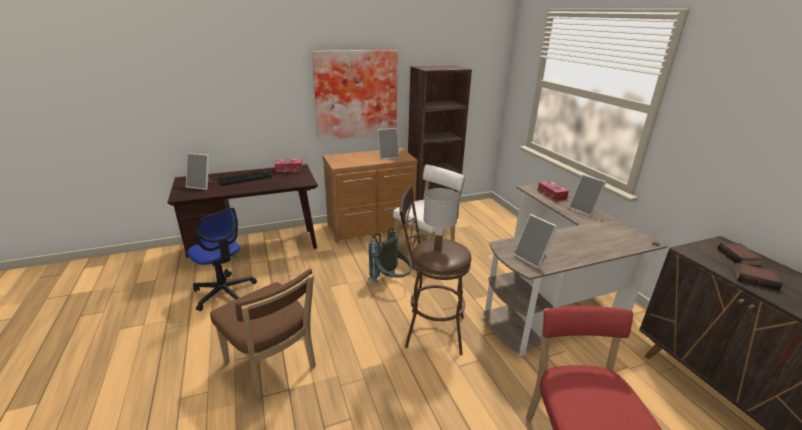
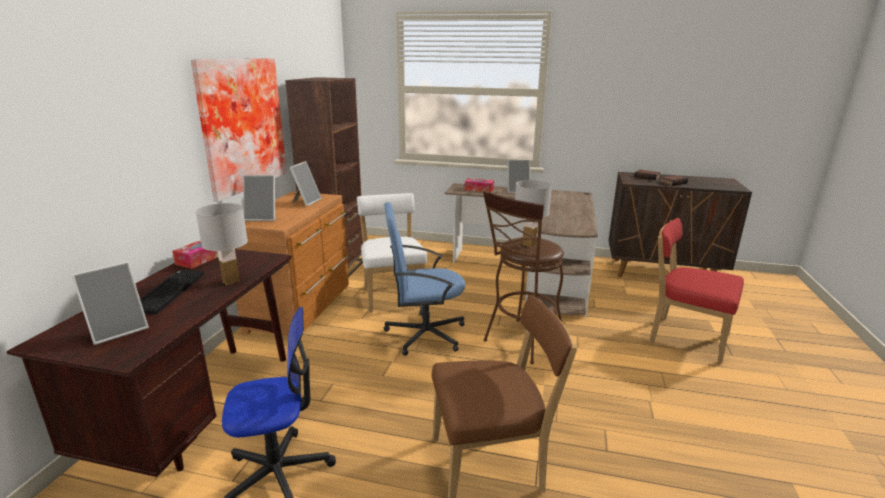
camera: 55 degrees left, 5 degrees down
grey backpack [368,227,412,283] -> blue office chair [384,202,466,356]
picture frame [513,214,557,269] -> picture frame moved to [243,175,275,221]
none -> white table lamp [196,203,248,285]

